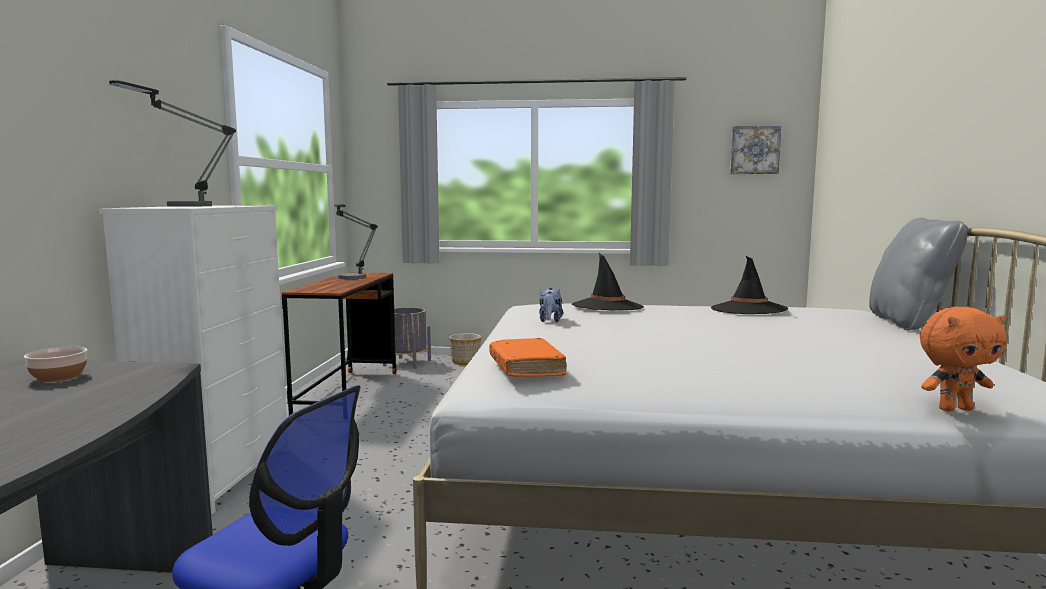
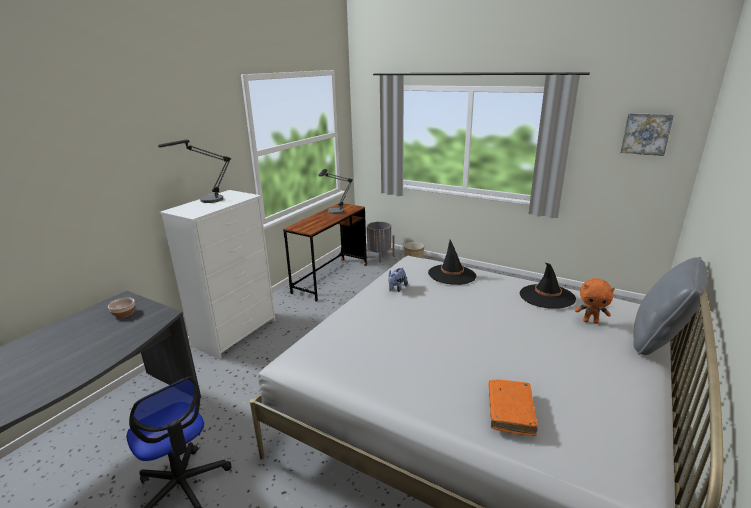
camera: 25 degrees right, 15 degrees up
orange book [489,338,567,377] -> orange book moved to [488,380,537,436]
orange plush toy [920,307,1006,412] -> orange plush toy moved to [575,278,615,324]

